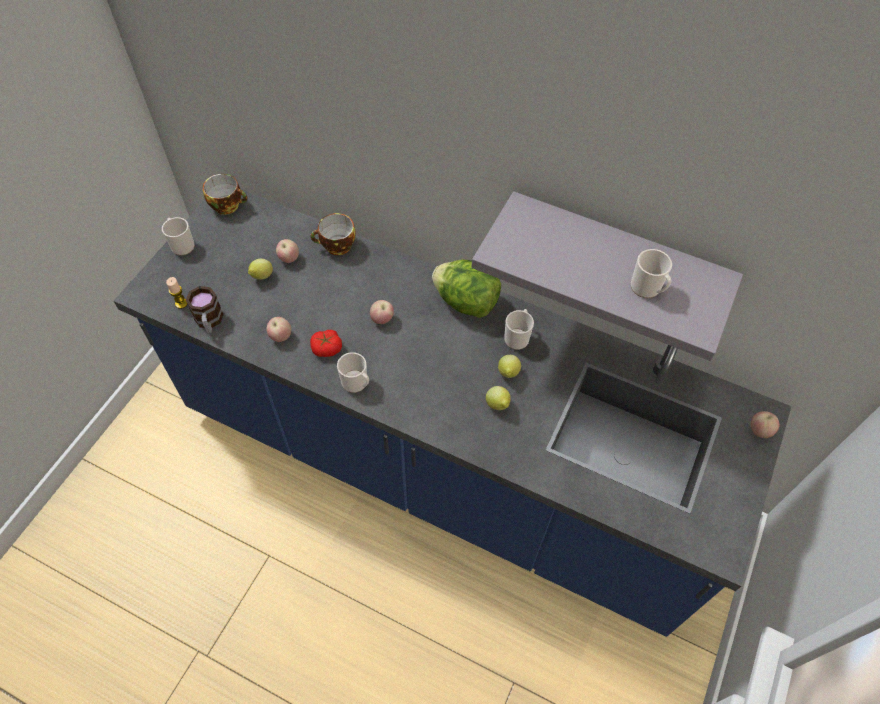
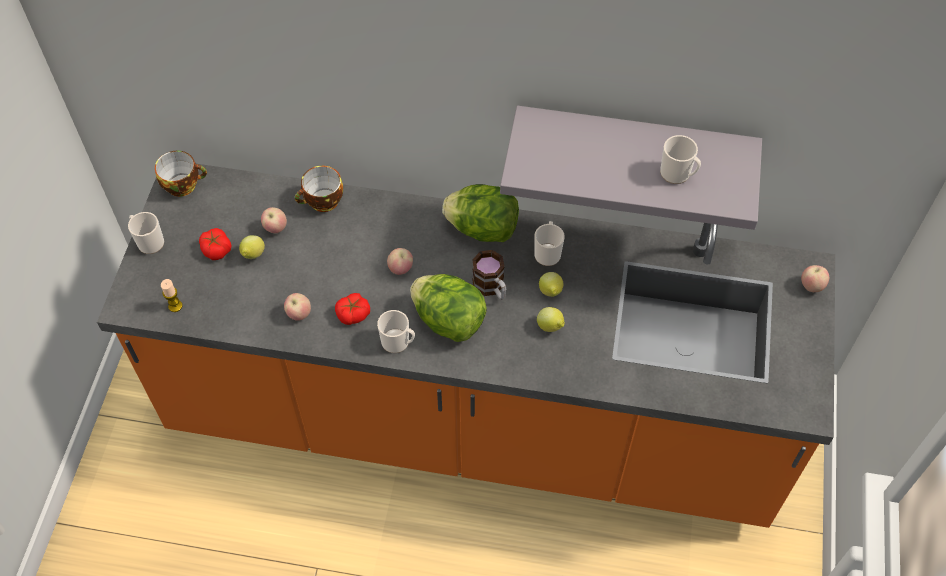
camera: 15 degrees left, 0 degrees up
blue counter [114,189,791,637] -> orange counter [97,164,835,528]
mug [186,286,224,334] -> mug moved to [472,250,506,300]
none -> tomato [199,228,231,260]
none -> lettuce [410,274,487,342]

